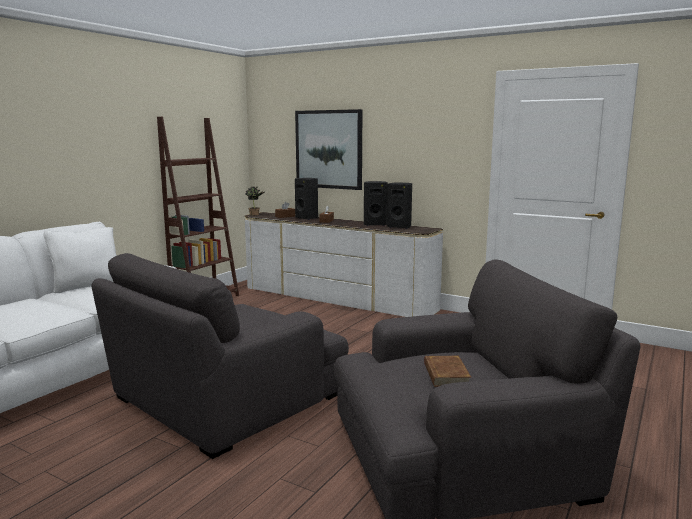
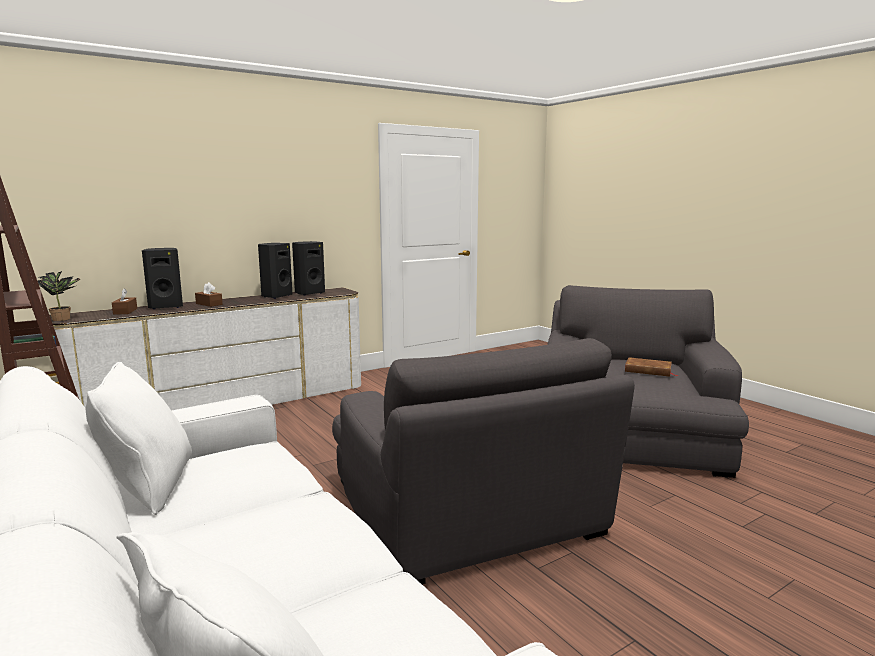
camera: 65 degrees left, 0 degrees up
picture [295,109,362,190] -> none

